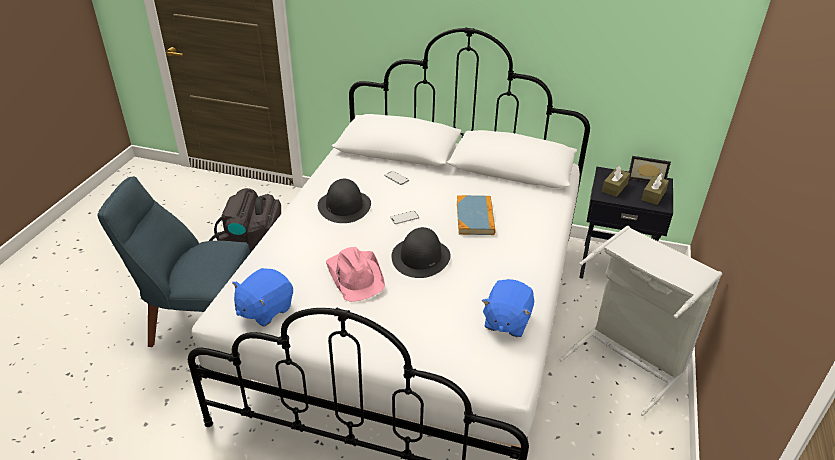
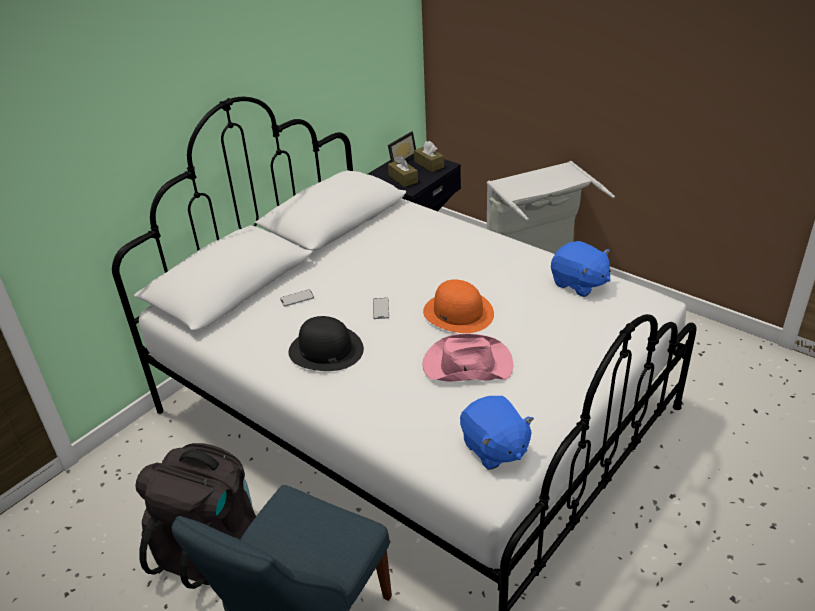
camera: 65 degrees left, 0 degrees up
black hat [391,227,451,278] -> orange hat [423,279,494,333]
book [457,195,495,235] -> none

